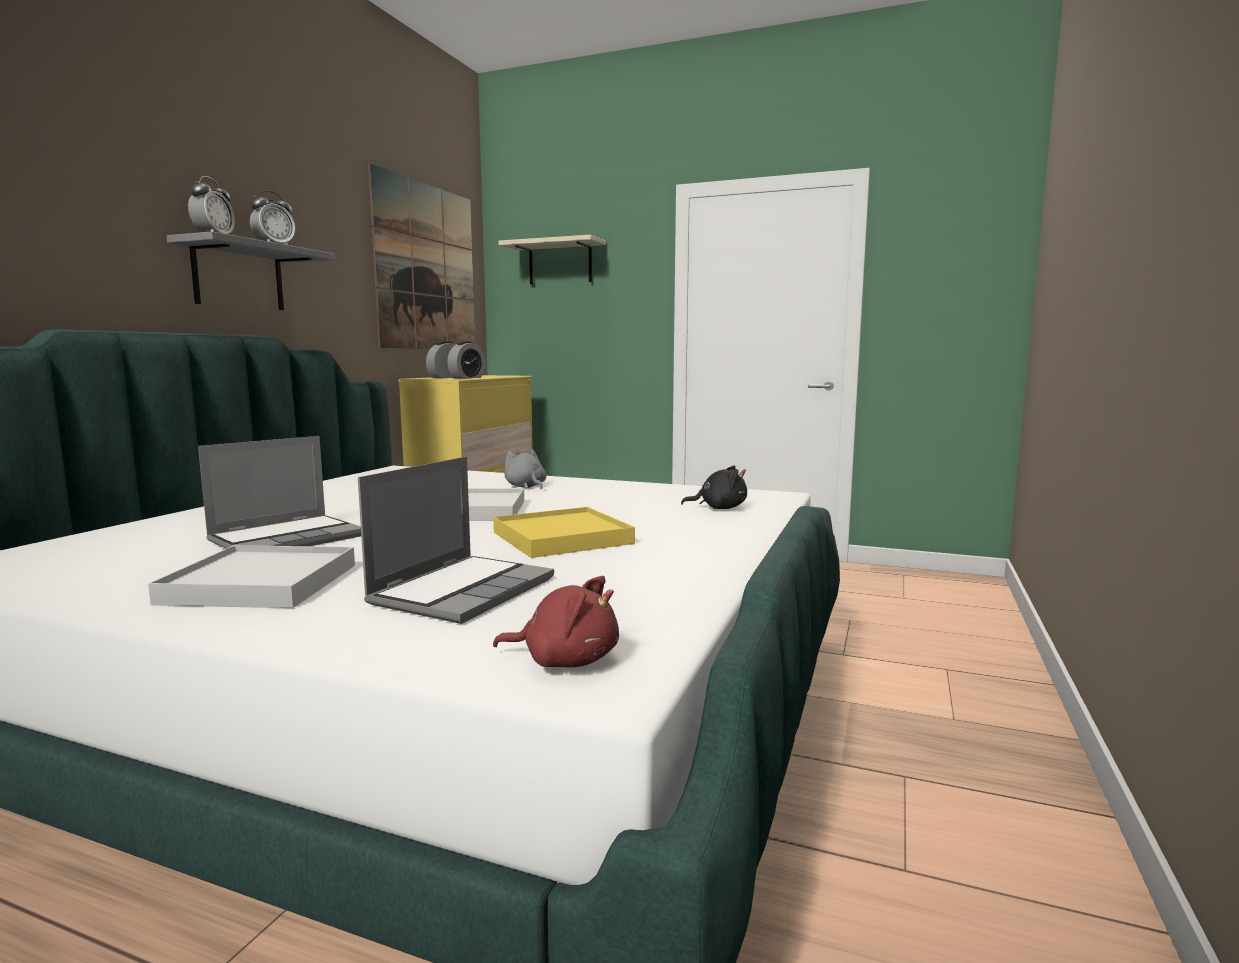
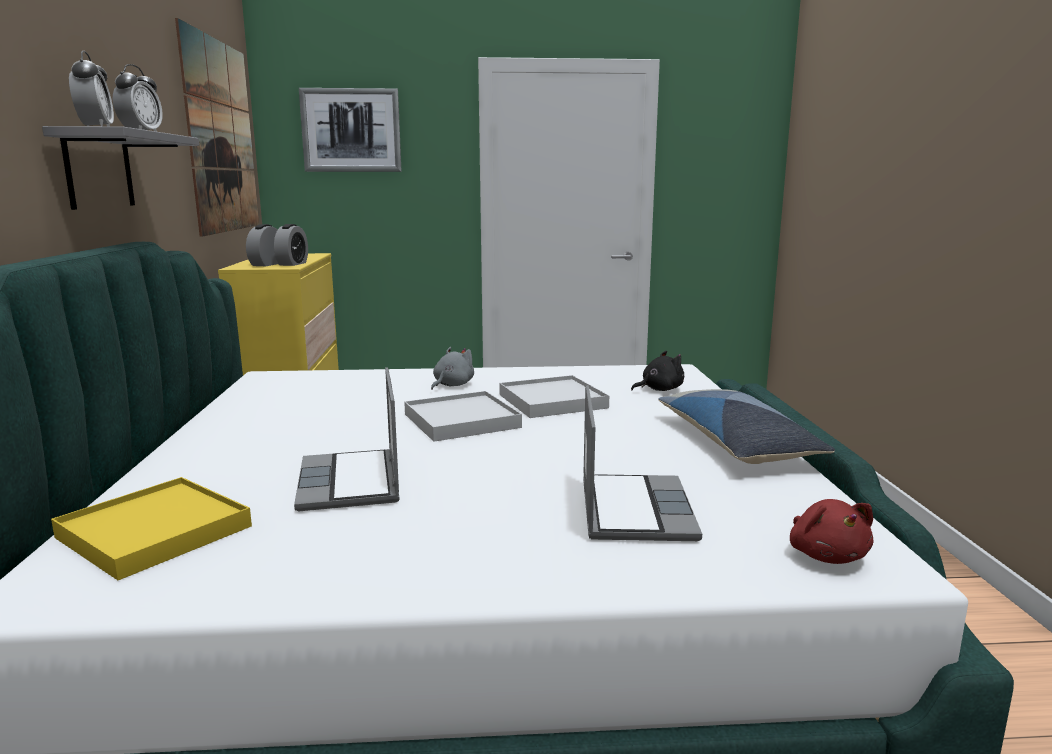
camera: 25 degrees left, 5 degrees up
white tray [148,545,355,608] -> white tray moved to [499,375,609,418]
laptop [198,436,361,549] -> laptop turned 150 degrees clockwise [294,367,400,511]
yellow tray [493,507,635,558] -> yellow tray moved to [51,477,252,580]
red plush toy [493,576,619,667] -> red plush toy turned 90 degrees clockwise [790,499,873,564]
beige shelf [498,235,606,285] -> picture [299,88,401,172]
grey plush toy [504,449,546,489] -> grey plush toy turned 90 degrees clockwise [431,347,474,390]
none -> pillow [658,389,835,464]

